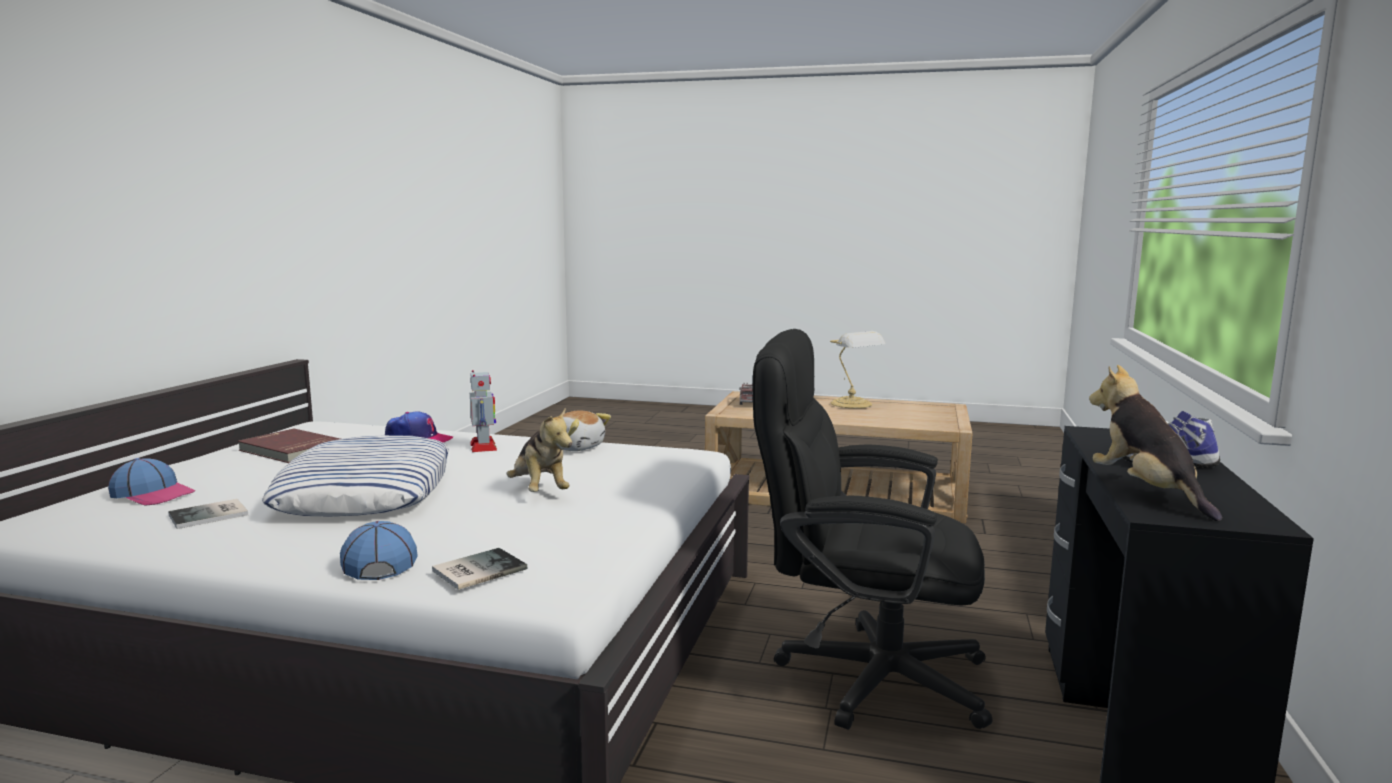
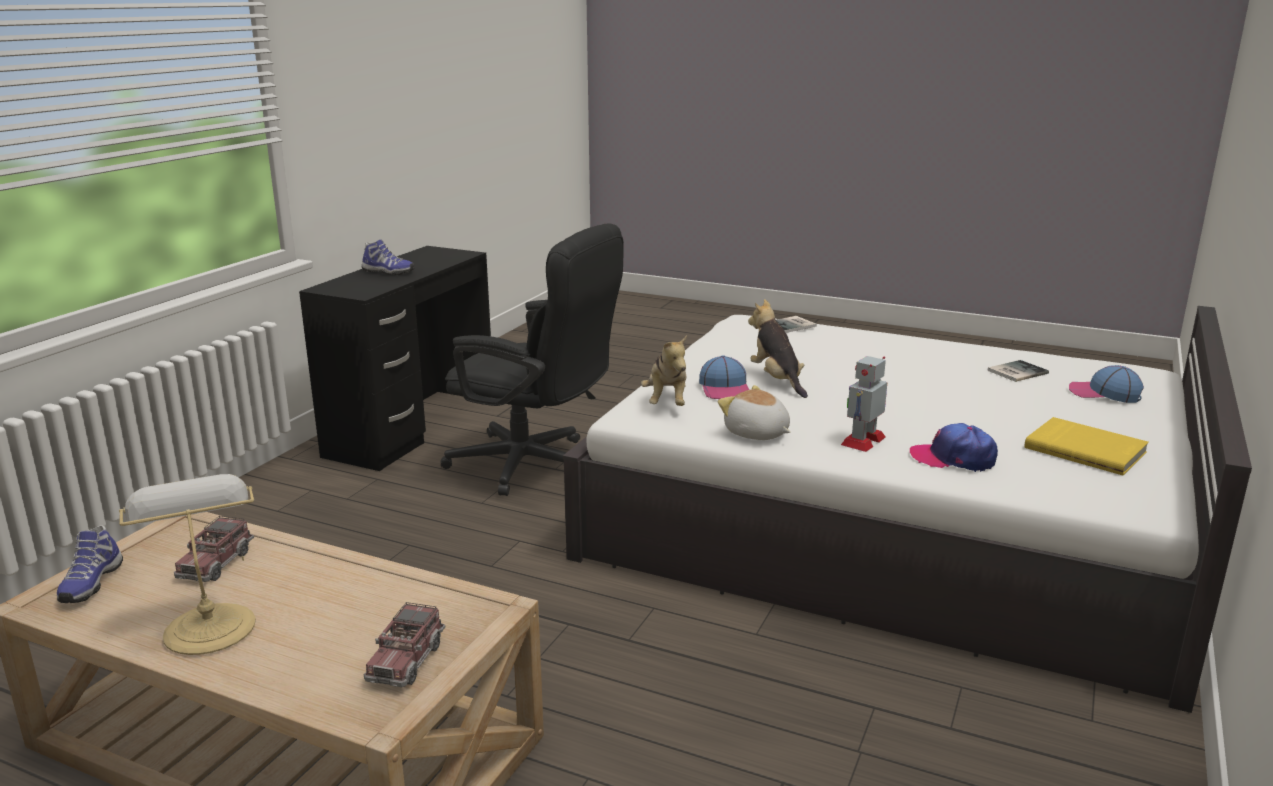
camera: 170 degrees left, 10 degrees up
red book [238,428,340,463] -> yellow book [1025,417,1149,475]
pillow [262,435,449,516] -> none
cap [340,521,418,580] -> cap moved to [699,355,749,399]
toy robot [470,370,497,452] -> toy robot turned 45 degrees clockwise [841,356,887,452]
plush toy [1089,365,1222,521] -> plush toy moved to [641,335,687,406]
none -> shoe [57,525,123,603]
none -> toy truck [174,516,254,582]

